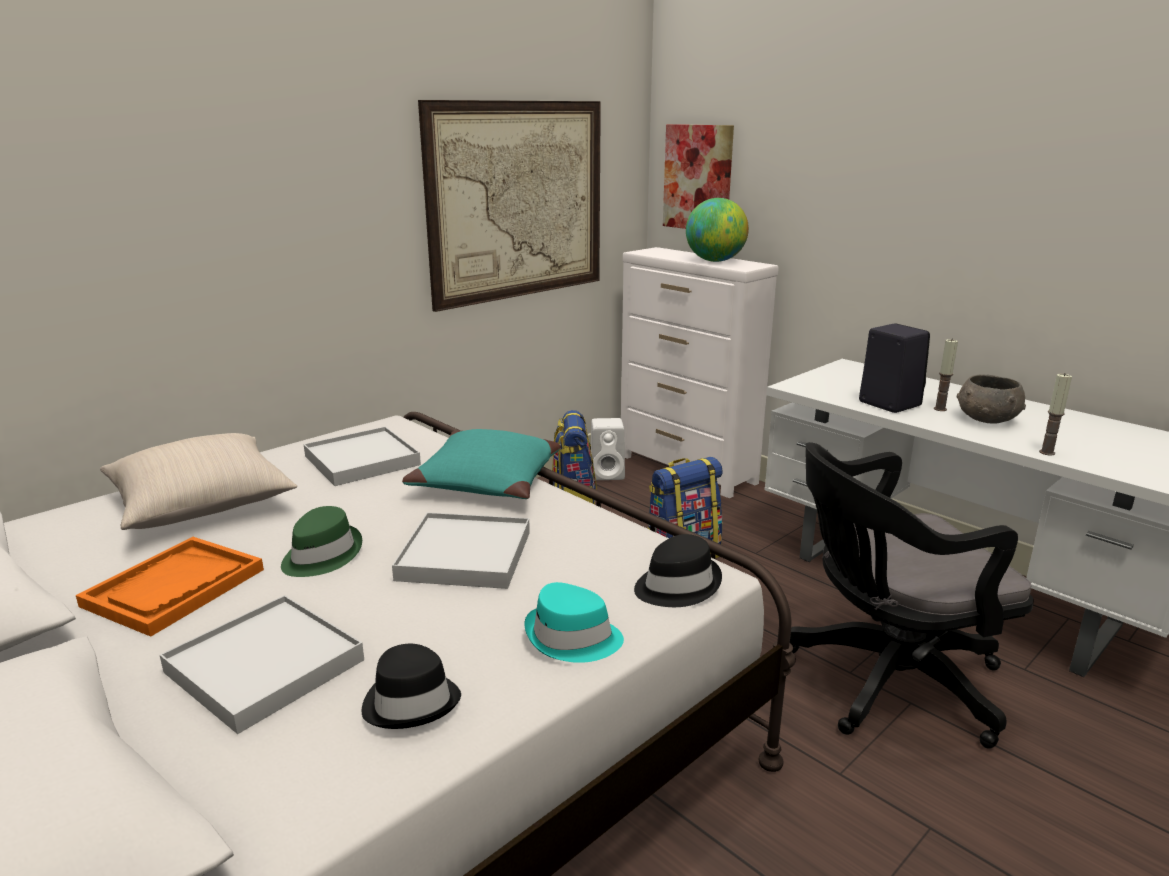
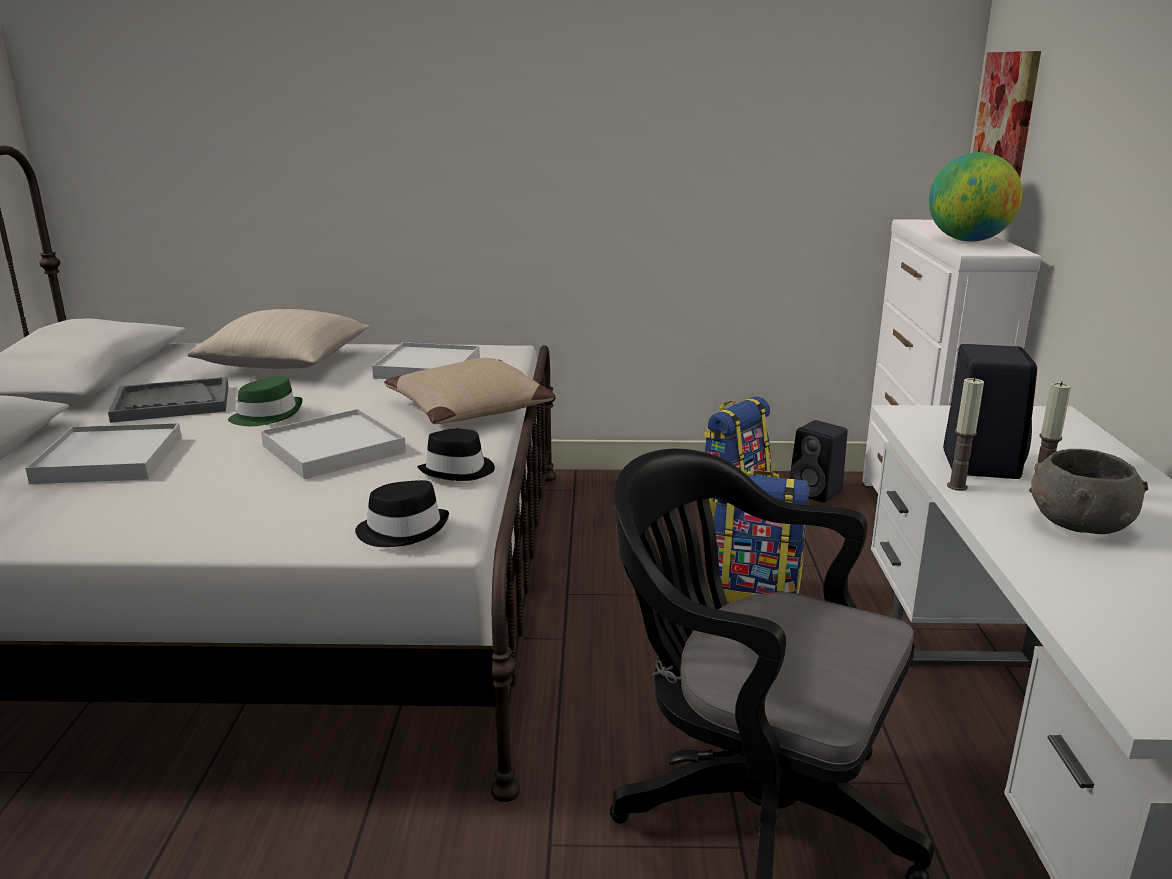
camera: 45 degrees right, 0 degrees up
orange tray [76,537,264,637] -> grey tray [108,377,228,423]
black hat [362,644,461,729] -> black hat moved to [417,429,495,481]
turquoise pillow [402,429,561,499] -> beige pillow [384,358,555,424]
picture [418,100,601,312] -> none
turquoise hat [524,582,624,663] -> none
white speaker [591,418,625,480] -> black speaker [790,420,848,503]
candle [1039,373,1072,456] -> candle moved to [947,377,984,491]

